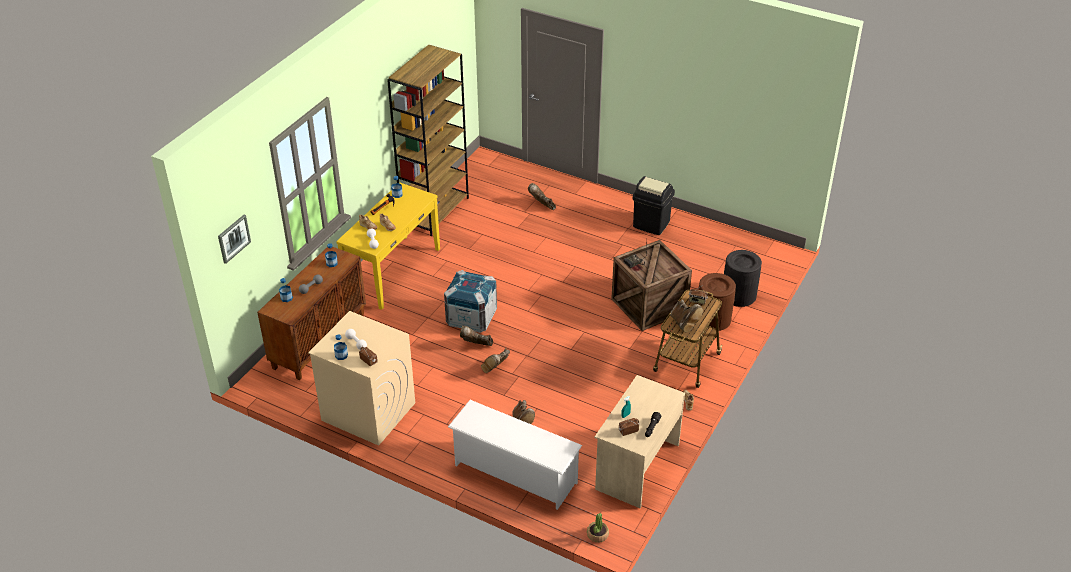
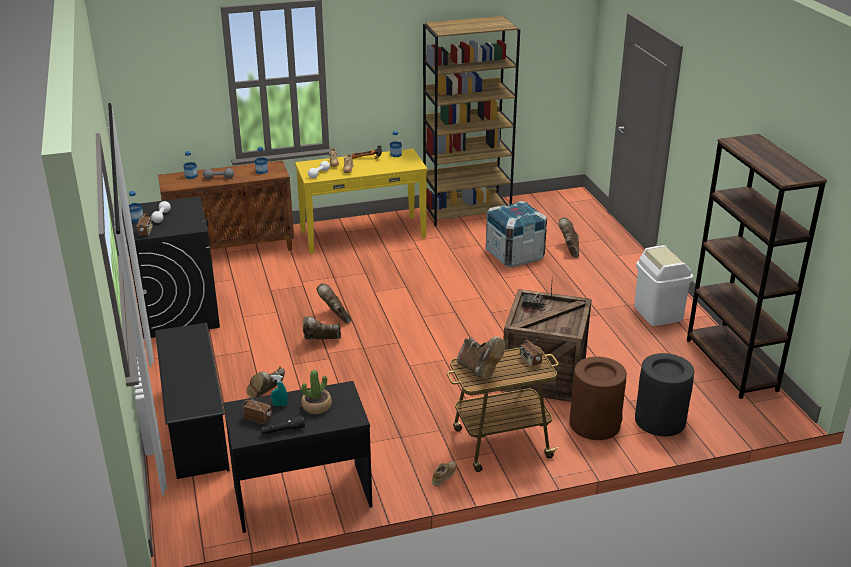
camera: 45 degrees right, 10 degrees down
picture [218,215,251,264] -> none
beige washing machine [308,311,415,446] -> black washing machine [122,196,220,338]
crate [444,270,497,333] -> crate moved to [486,201,547,268]
white shoe rack [448,400,582,510] -> black shoe rack [155,323,230,479]
potted plant [587,513,609,543] -> potted plant moved to [301,370,332,414]
beige desk [595,375,685,508] -> black desk [223,381,373,533]
black trash can [633,176,675,235] -> white trash can [634,245,693,326]
brown boot [670,300,703,332] -> brown boot turned 60 degrees counterclockwise [457,336,505,380]
none -> brown bookcase [687,134,827,399]

